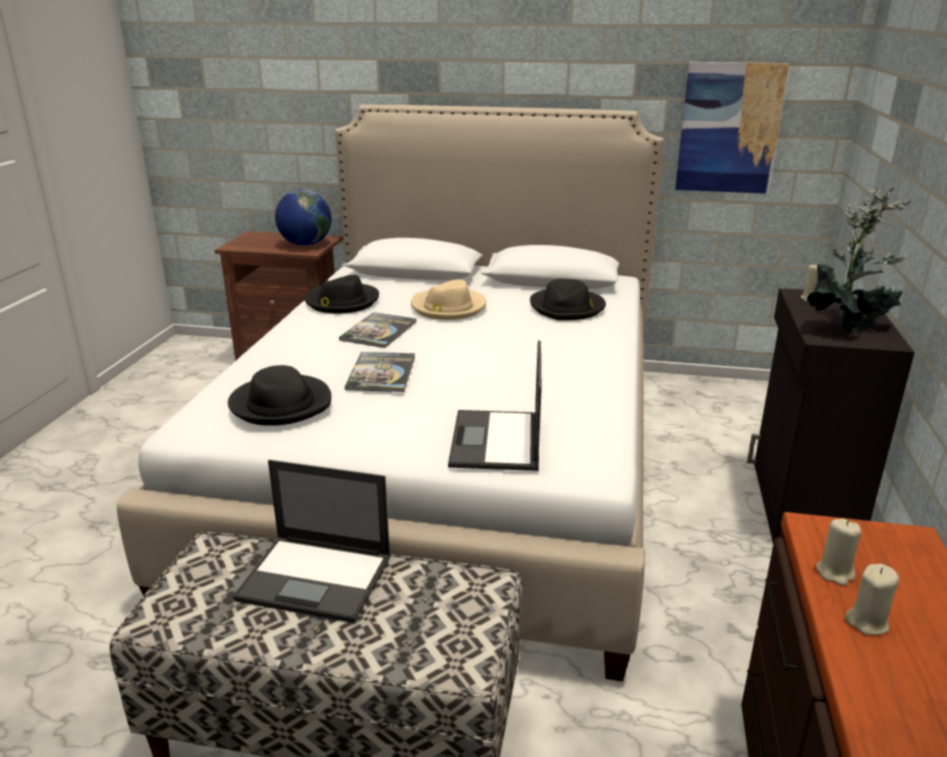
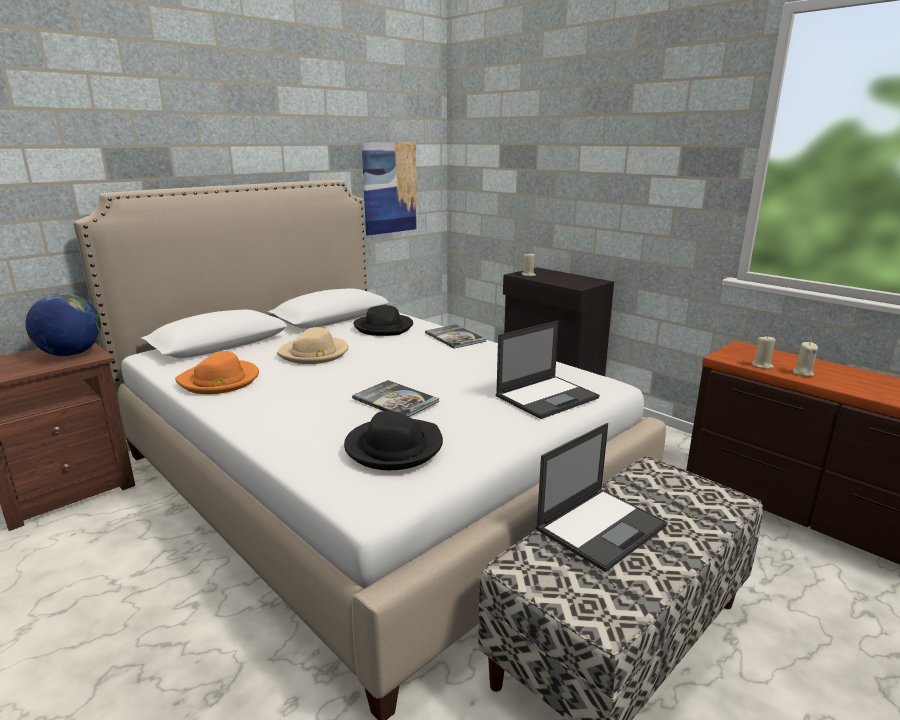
camera: 55 degrees left, 5 degrees down
black hat [304,275,379,314] -> orange hat [175,351,259,394]
book [339,312,416,348] -> book moved to [425,325,487,348]
laptop [448,340,542,471] -> laptop turned 75 degrees counterclockwise [496,321,600,419]
potted plant [807,187,912,333] -> none

